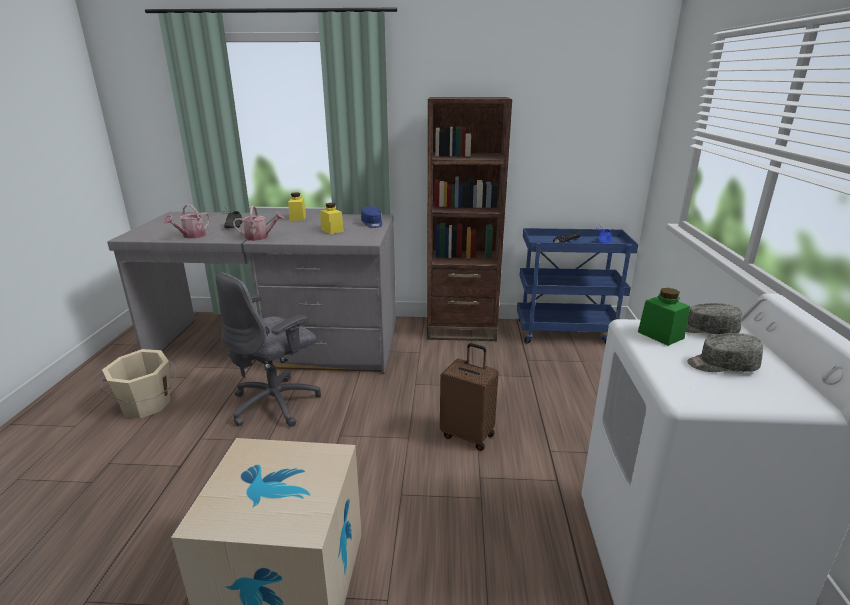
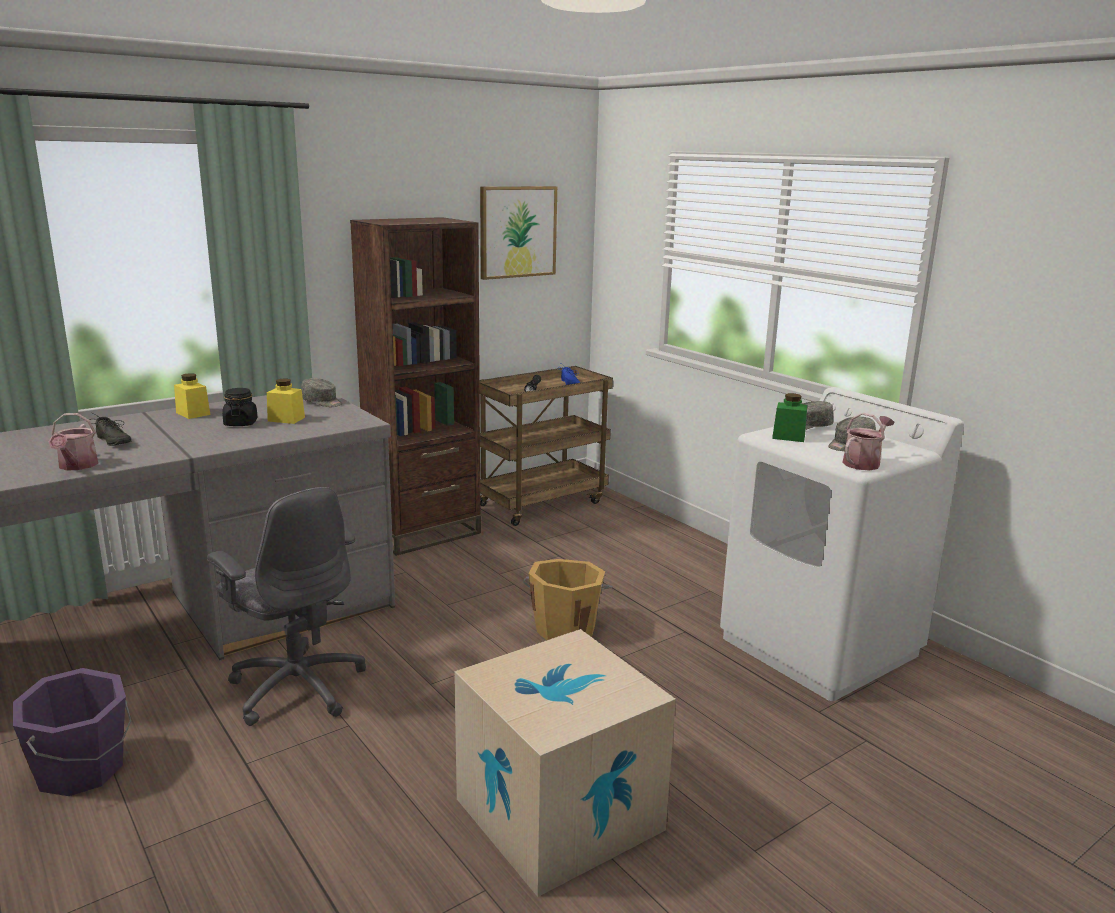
camera: 40 degrees left, 5 degrees down
beige bucket [100,349,176,419] -> purple bucket [13,668,131,796]
grey office chair [216,273,321,427] -> grey office chair turned 45 degrees counterclockwise [207,487,366,726]
watering can [233,206,284,241] -> watering can moved to [842,413,895,470]
blue cap [361,206,382,228] -> grey cap [301,378,342,407]
brown suitcase [440,343,498,451] -> orange bucket [523,559,613,640]
blue cart [517,228,638,344] -> brown cart [480,366,613,526]
none -> black jar [222,388,258,426]
none -> picture [480,186,557,280]

